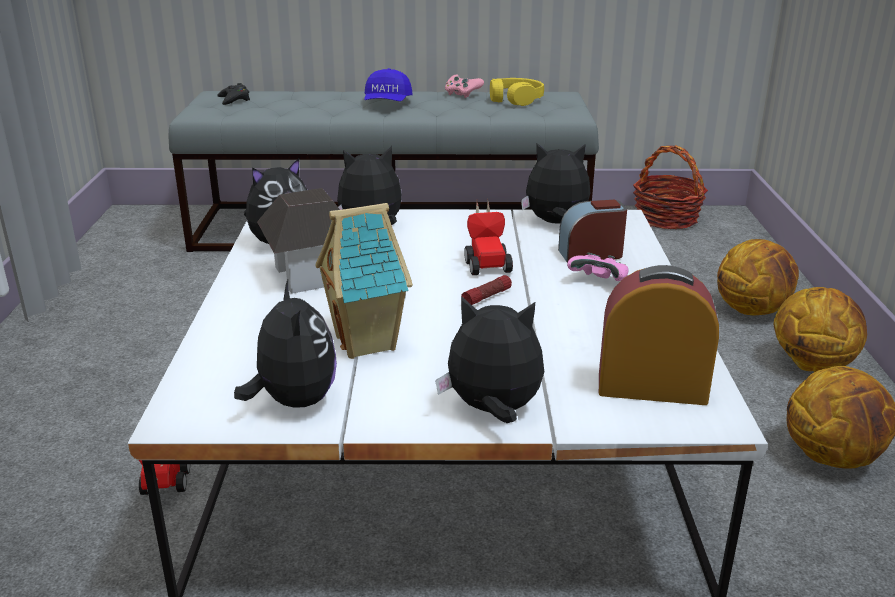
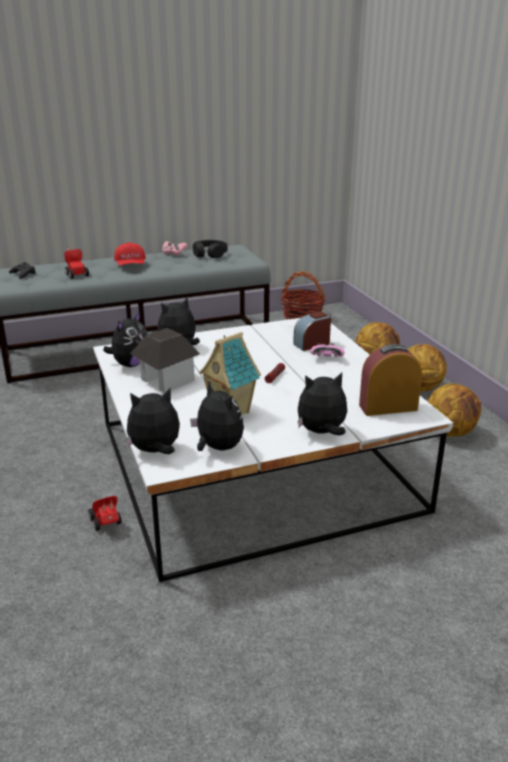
camera: 20 degrees left, 0 degrees up
blue cap [364,68,413,101] -> red cap [114,243,146,265]
toy car [464,200,513,275] -> toy car moved to [64,245,89,279]
yellow headphones [490,78,544,106] -> black headphones [193,240,228,258]
plush toy [521,143,590,224] -> plush toy moved to [124,388,180,454]

